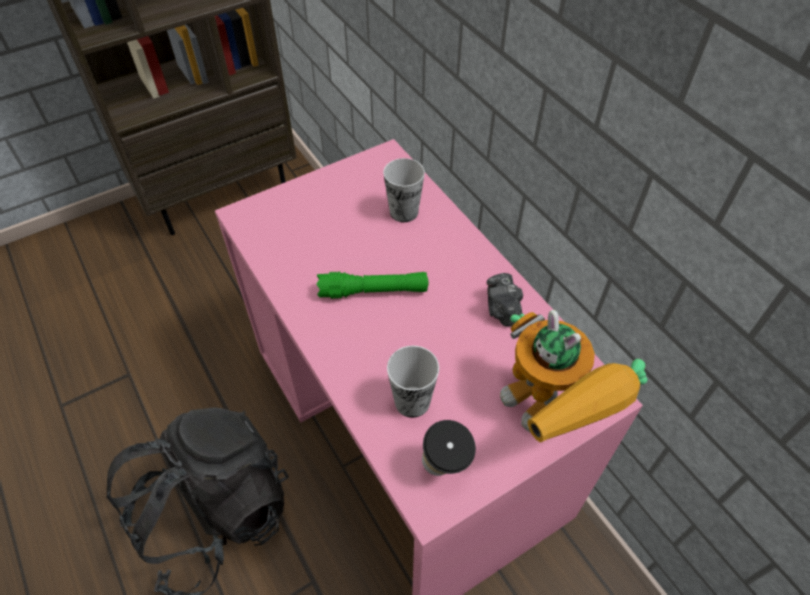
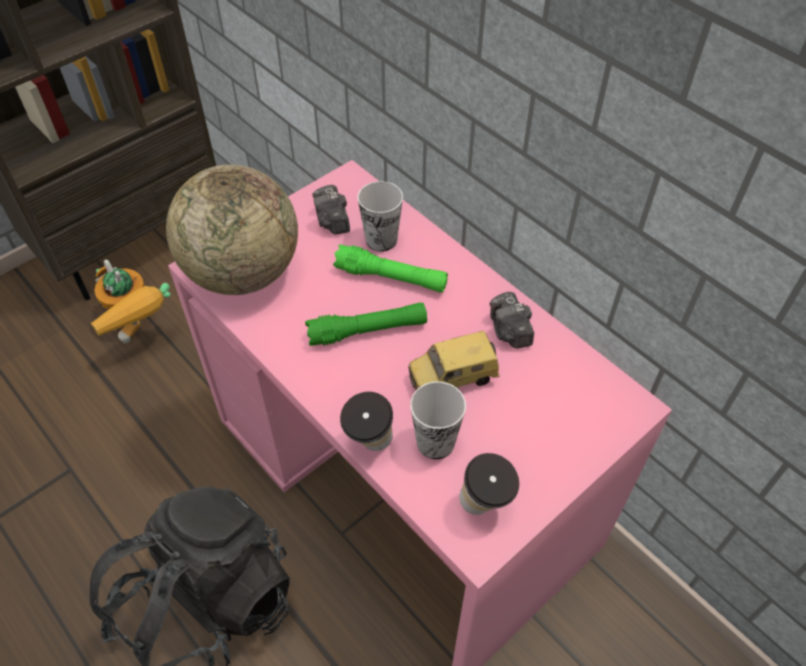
camera: 10 degrees left, 0 degrees up
toy robot [500,310,647,443] -> toy robot moved to [91,260,171,343]
none -> globe [166,165,298,295]
none -> camera [312,185,350,235]
none -> green flashlight [333,244,448,293]
none -> cup [340,392,393,451]
none -> toy car [408,331,499,390]

